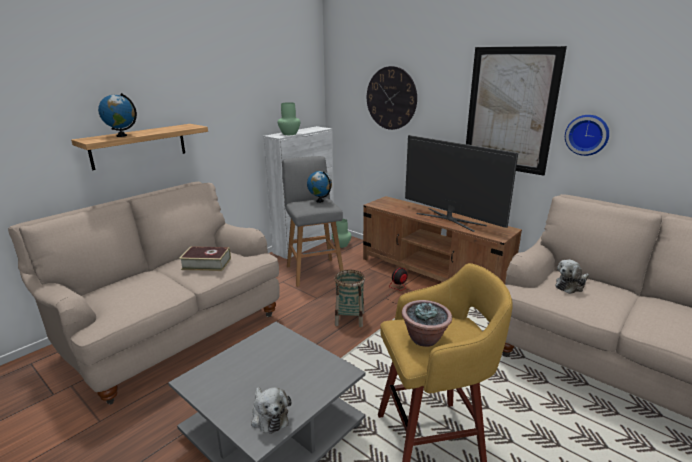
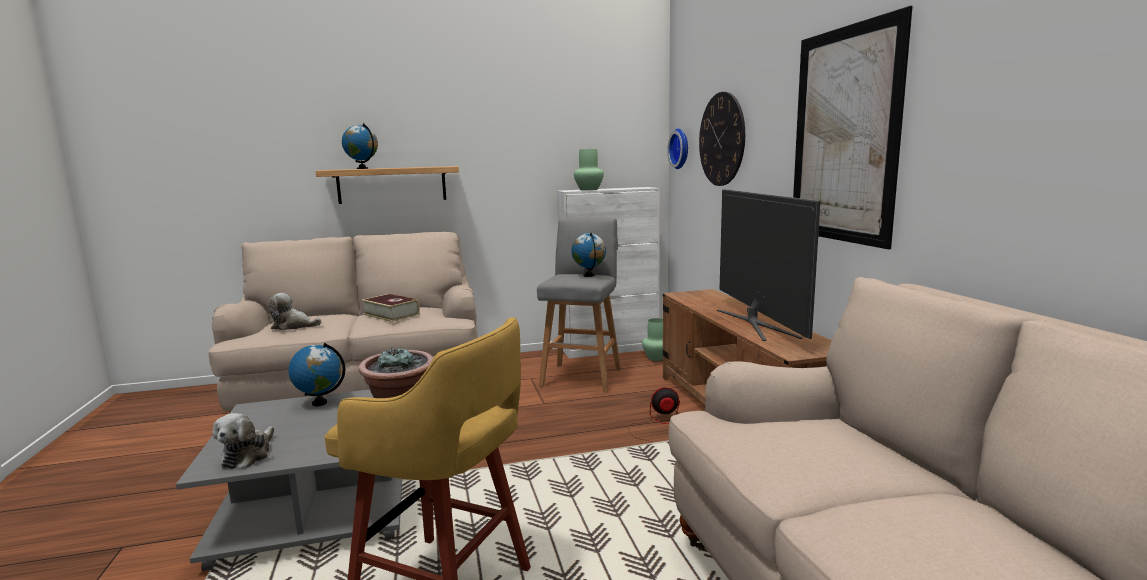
camera: 35 degrees right, 10 degrees down
basket [334,270,365,327] -> none
plush toy [555,260,589,294] -> plush toy moved to [267,293,321,330]
wall clock [565,115,609,156] -> wall clock moved to [667,129,688,169]
none -> globe [289,343,345,406]

